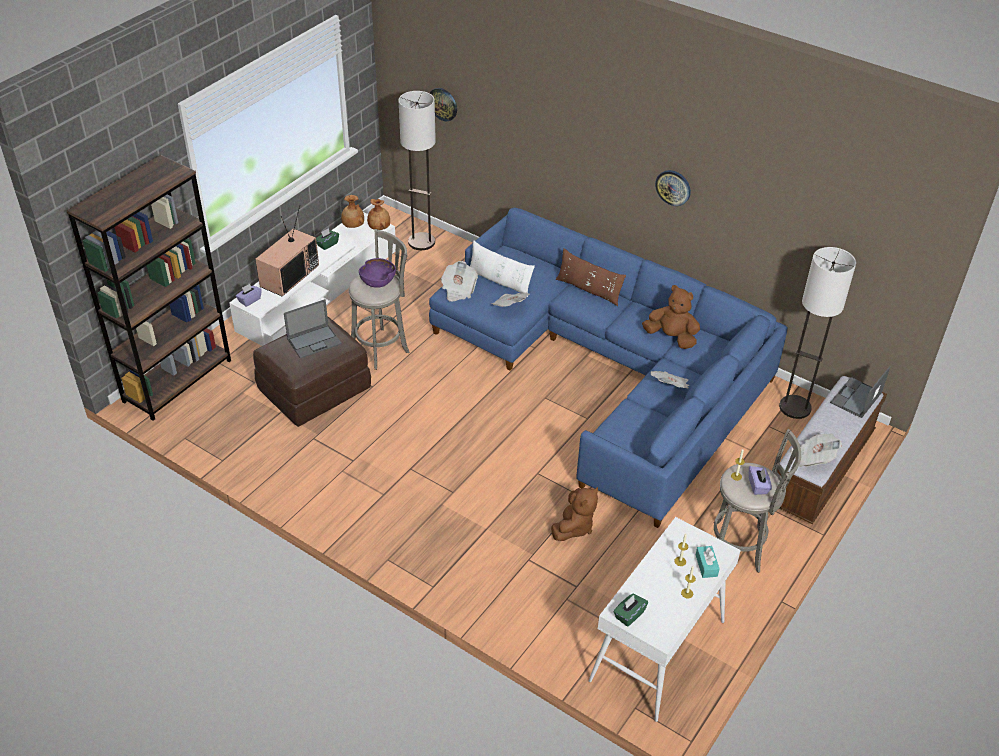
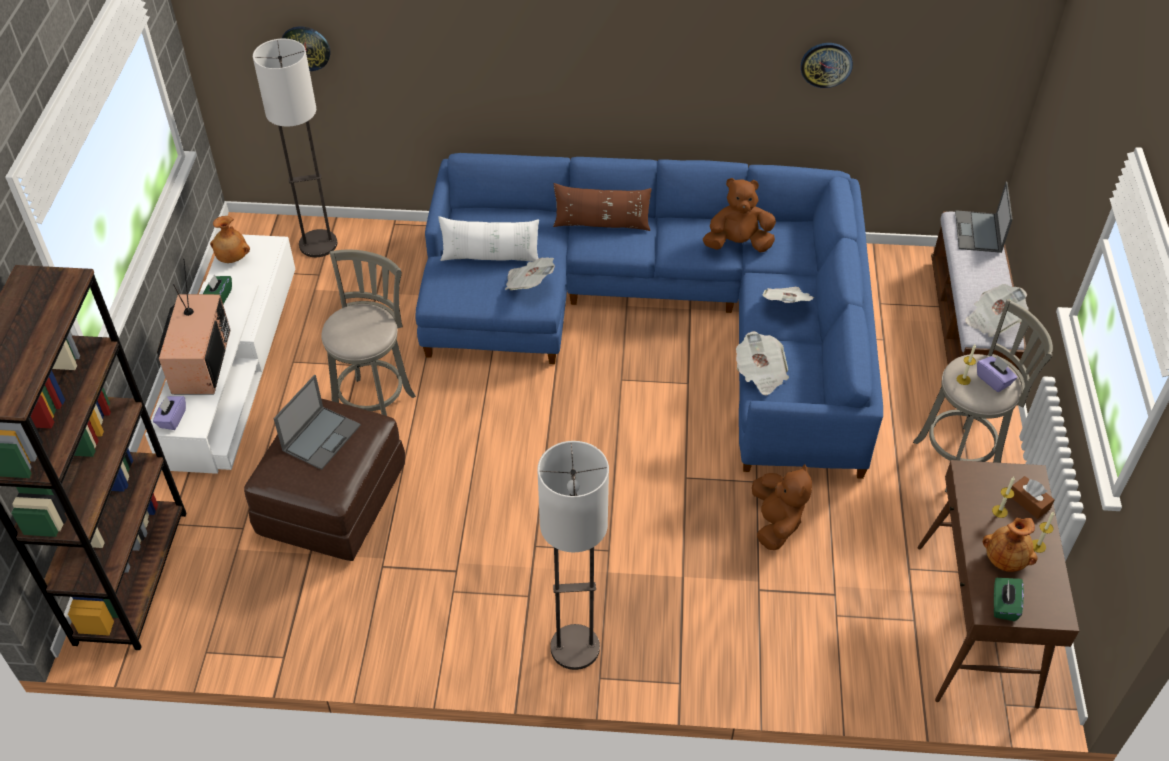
camera: 30 degrees left, 5 degrees up
purple bowl [359,258,396,288] -> none
brown vase [367,199,390,230] -> brown vase moved to [983,517,1037,572]
newspaper [441,261,478,301] -> newspaper moved to [736,331,789,396]
white console table [589,517,741,722] -> brown console table [918,460,1079,709]
wall clock [655,170,691,206] -> wall clock moved to [801,43,853,88]
turquoise tissue box [696,546,719,578] -> brown tissue box [1011,476,1055,519]
floor lamp [779,247,856,419] -> floor lamp moved to [537,441,609,670]

